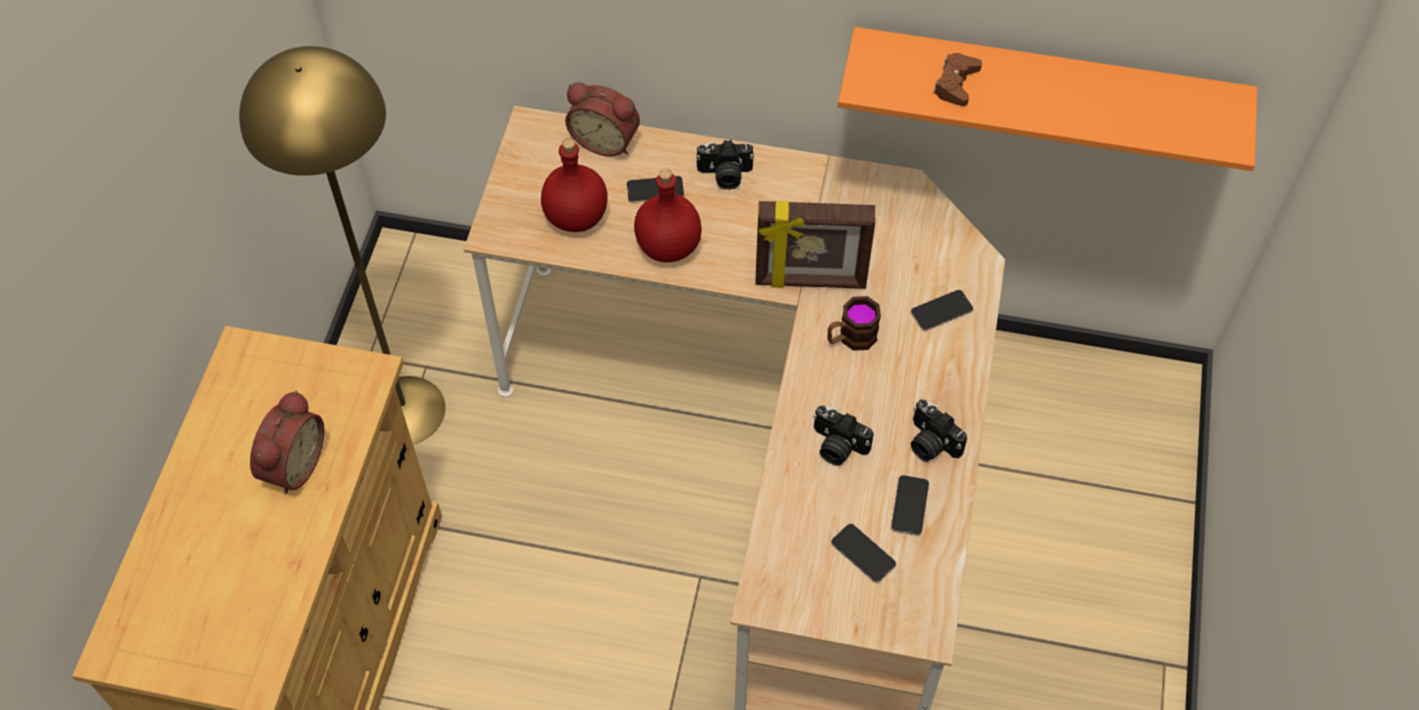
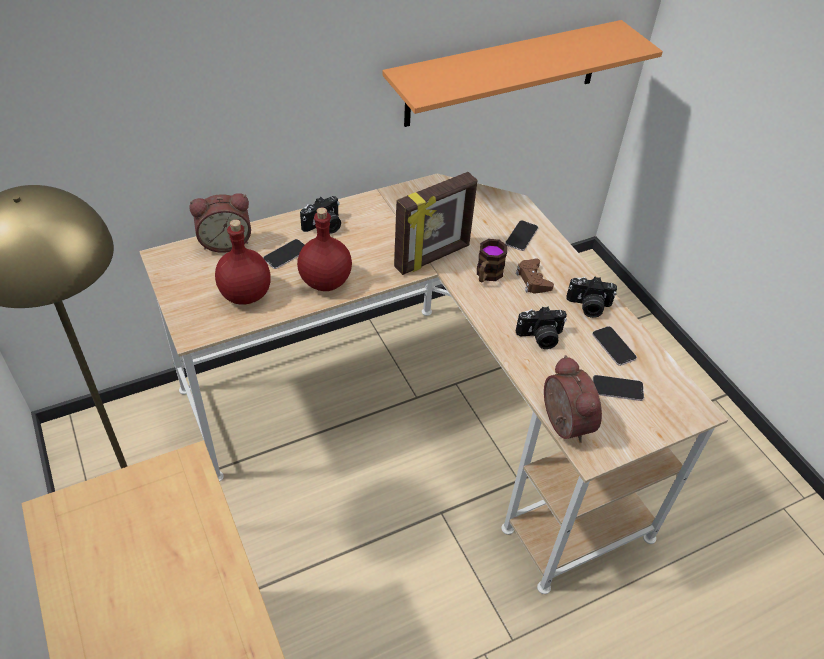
camera: 40 degrees left, 10 degrees down
alarm clock [250,391,324,494] -> alarm clock moved to [544,355,602,443]
brown game controller [933,53,982,106] -> brown game controller moved to [516,259,554,293]

